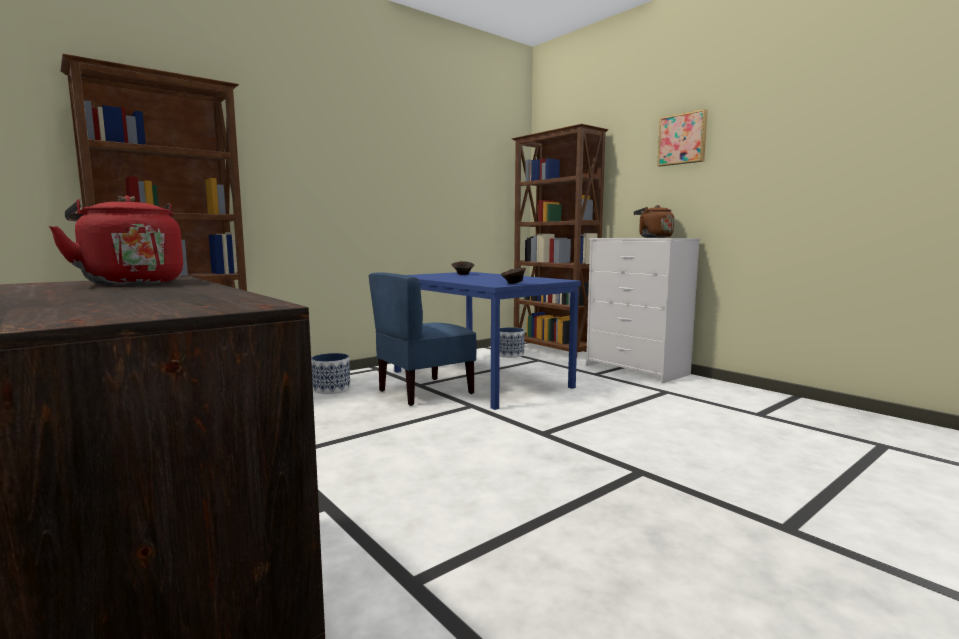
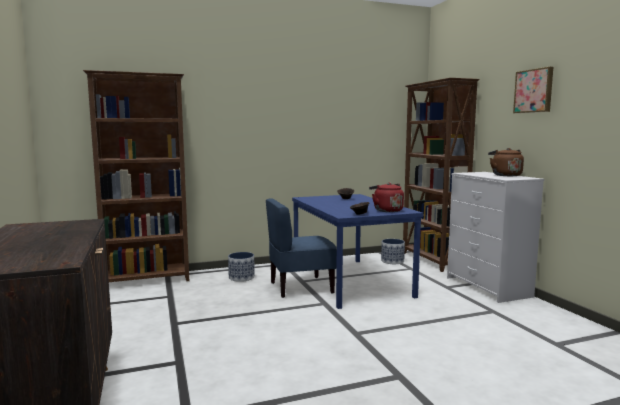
camera: 20 degrees right, 0 degrees up
red kettle [49,195,183,285] -> red kettle moved to [369,182,404,212]

